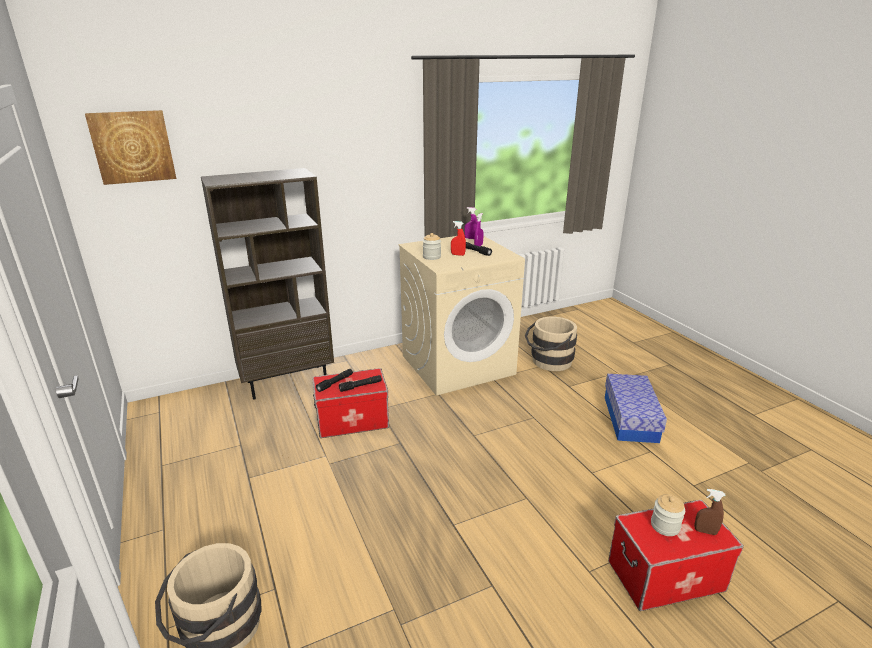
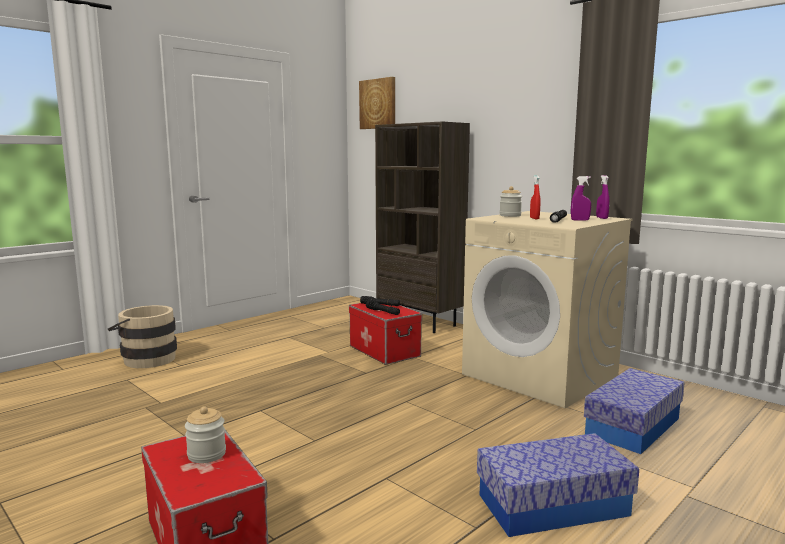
camera: 70 degrees right, 15 degrees down
beige bucket [525,317,577,371] -> storage box [584,368,685,454]
brown spray bottle [694,489,725,535] -> none

